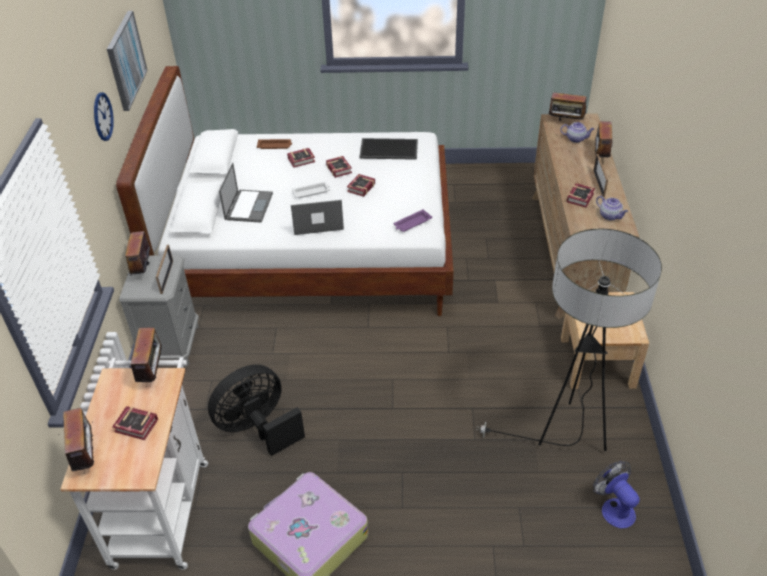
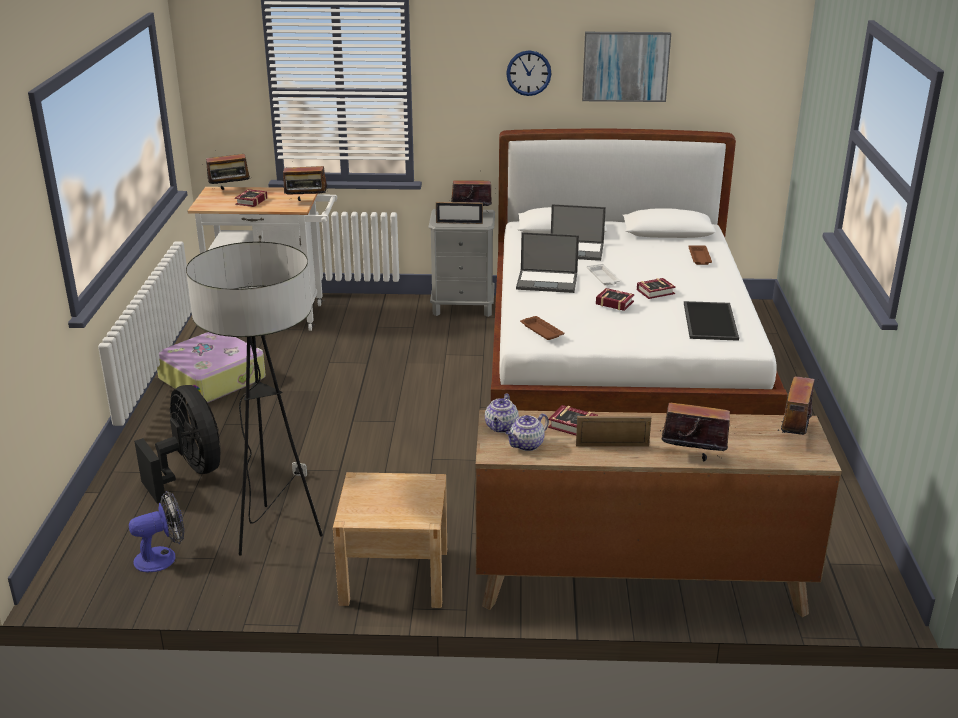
camera: 90 degrees right, 15 degrees down
black fan [208,365,305,456] -> black fan moved to [134,385,221,504]
book [287,148,315,167] -> none
laptop [291,200,344,235] -> laptop turned 105 degrees clockwise [516,232,579,293]
purple tray [394,209,432,232] -> brown tray [520,316,564,340]
teapot [561,122,594,143] -> teapot moved to [485,393,519,433]

